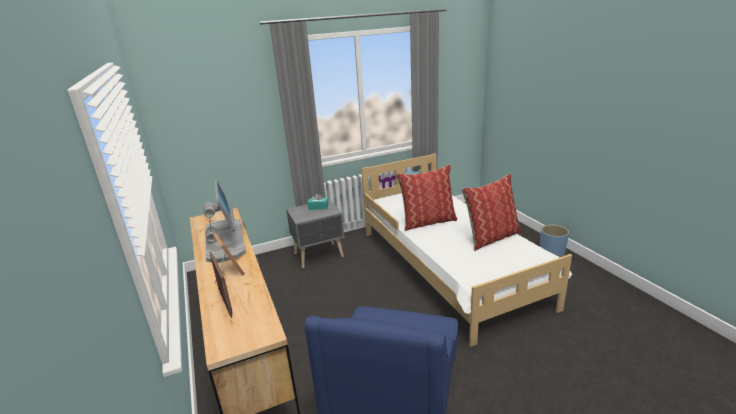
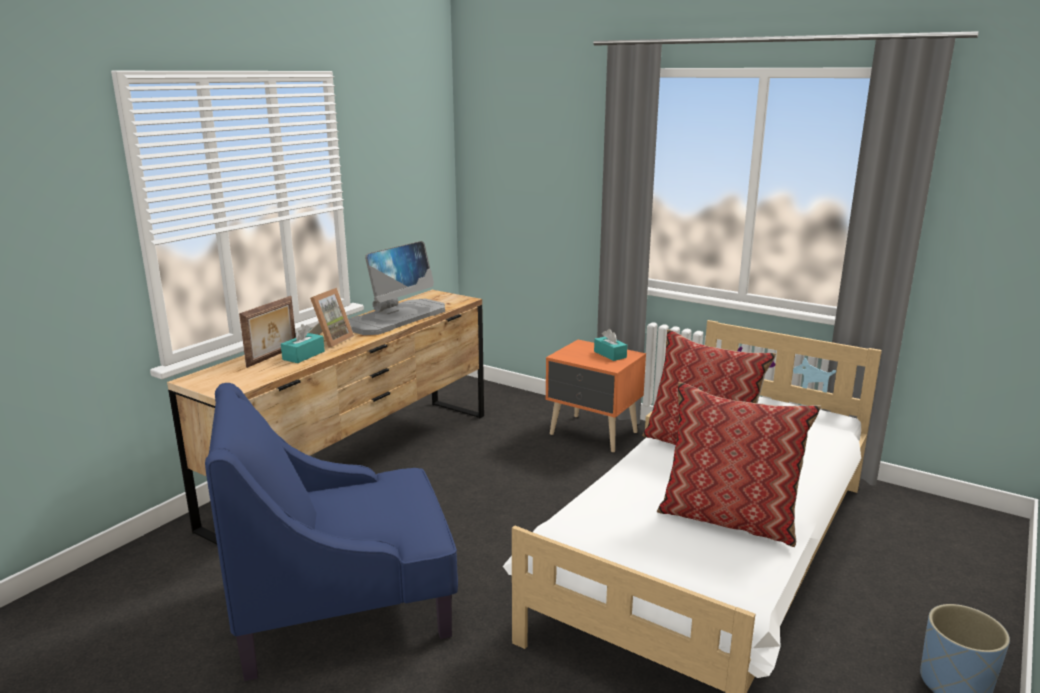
camera: 55 degrees right, 5 degrees down
grey nightstand [286,199,345,268] -> orange nightstand [546,340,646,452]
none -> turquoise tissue box [281,324,325,363]

